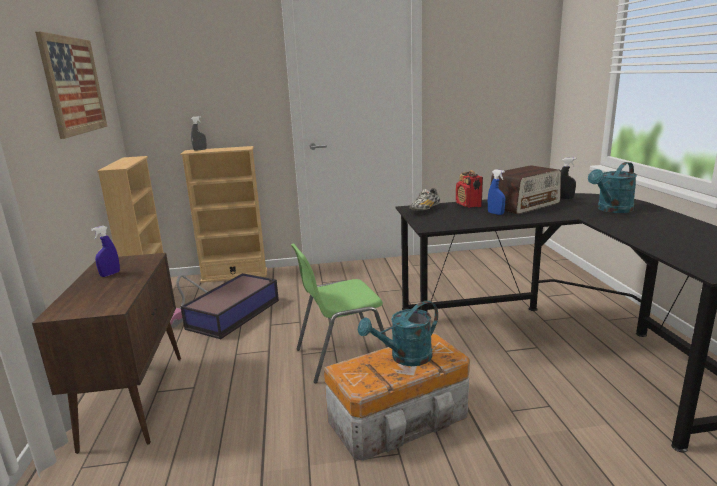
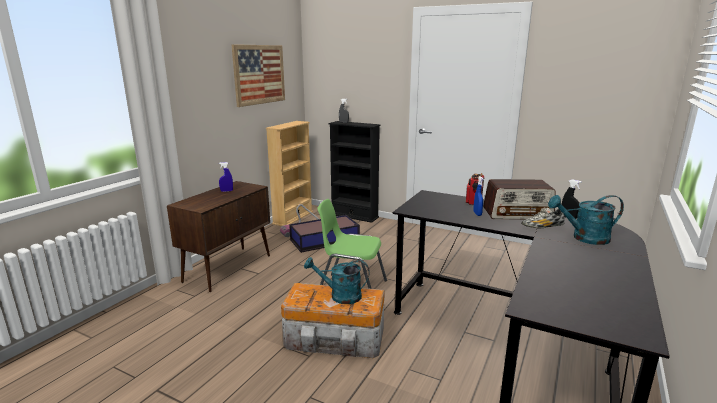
camera: 35 degrees right, 0 degrees up
beige bookcase [180,146,267,283] -> black bookcase [329,121,380,223]
shoe [409,188,440,210] -> shoe moved to [521,208,565,228]

